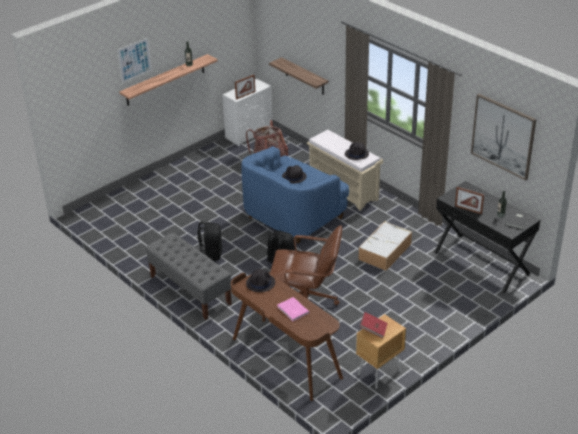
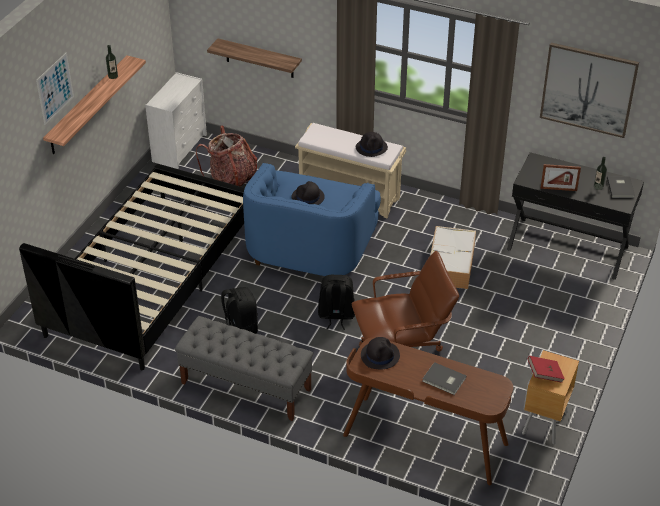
camera: 25 degrees left, 5 degrees up
picture frame [235,75,255,100] -> none
pink book [278,297,309,321] -> grey book [422,362,466,395]
none -> black bed [19,164,245,371]

